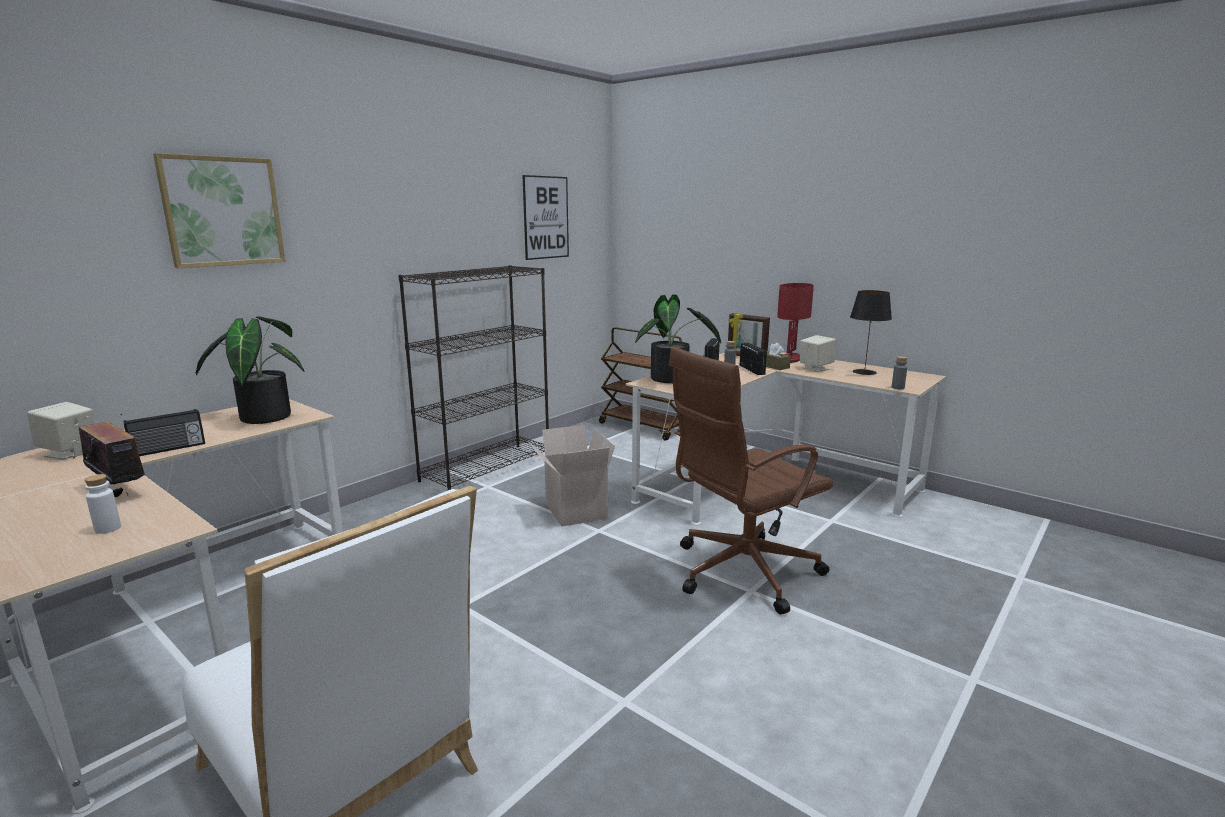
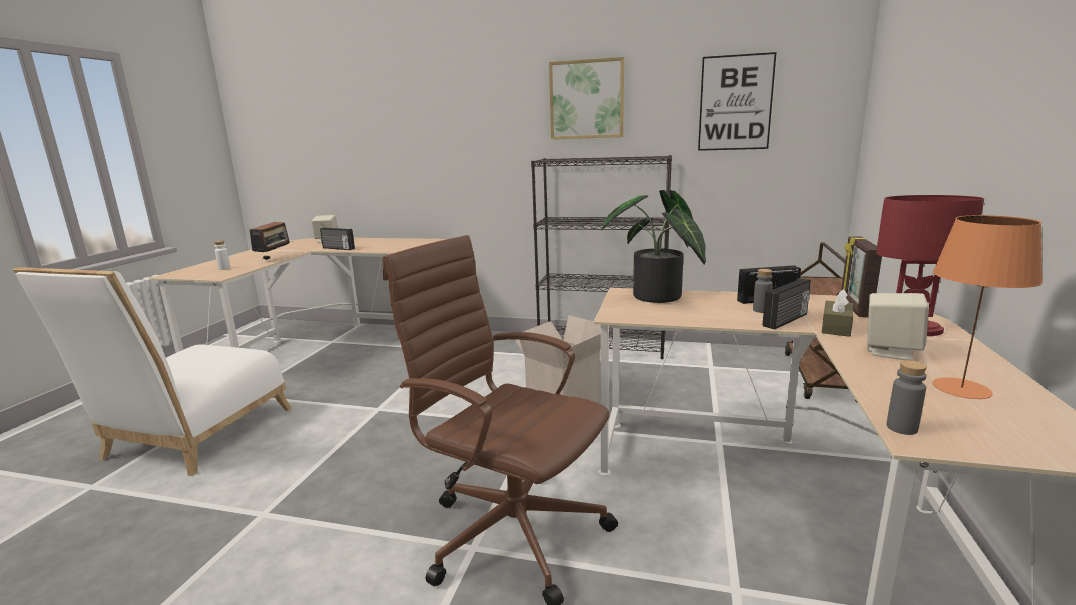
camera: 65 degrees right, 0 degrees up
picture [153,153,286,268] -> picture moved to [549,57,624,139]
potted plant [196,316,304,424] -> none
black table lamp [850,290,892,375] -> orange table lamp [932,215,1043,399]

